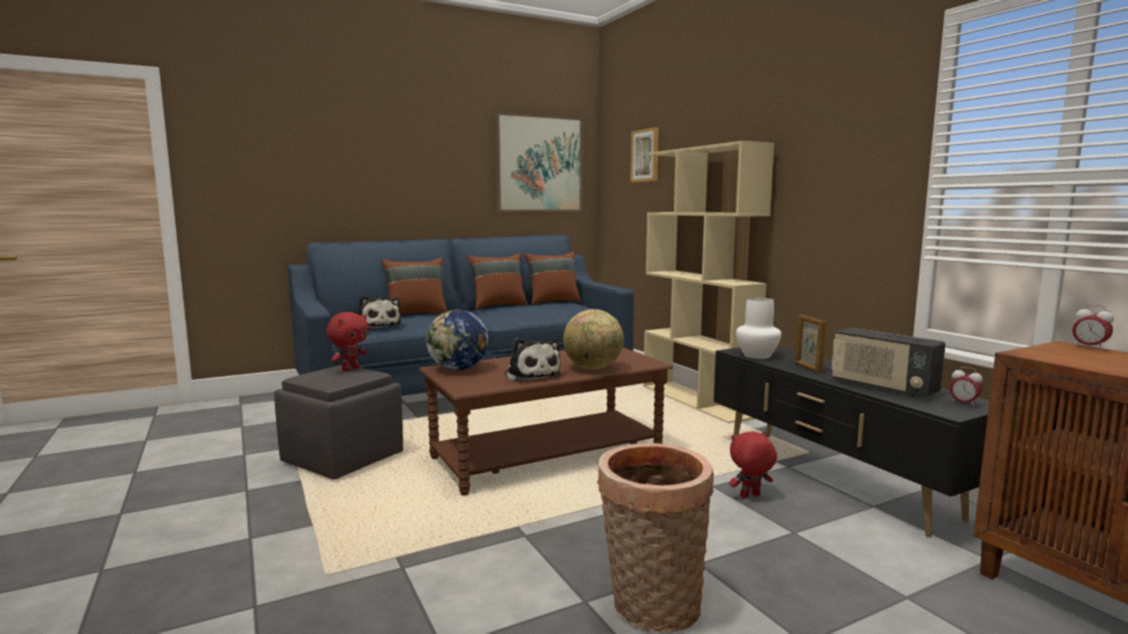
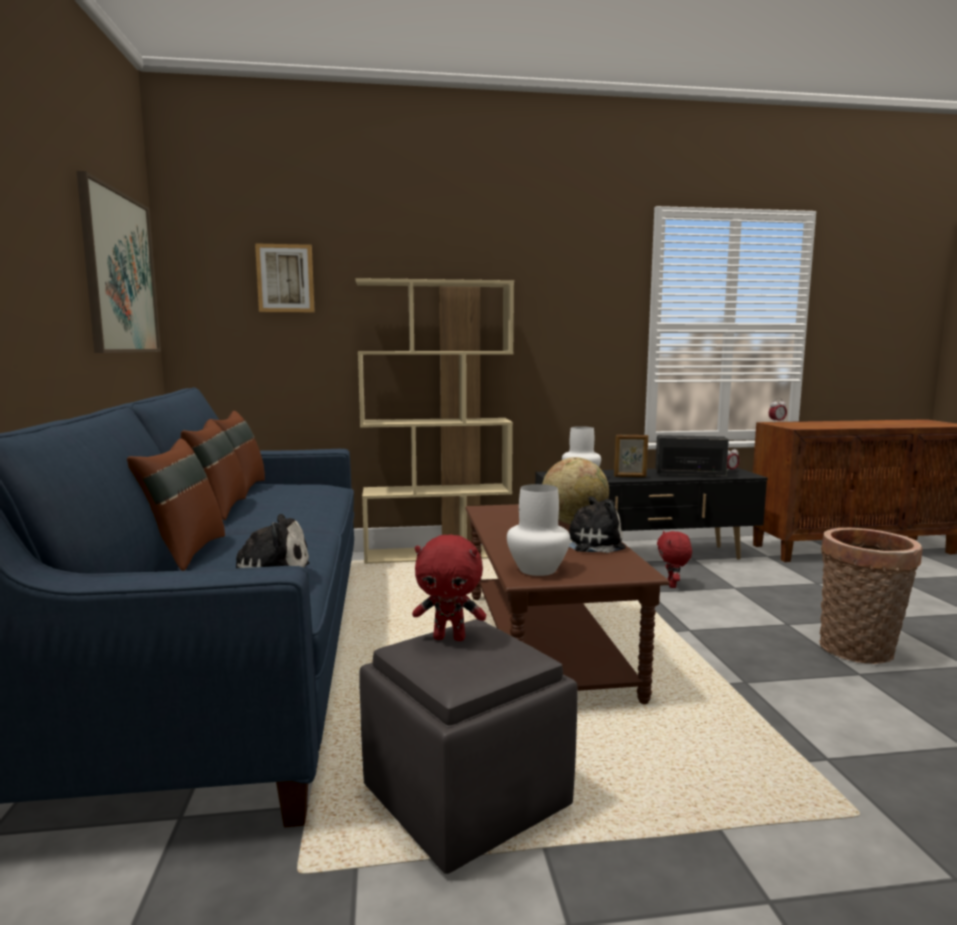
camera: 70 degrees left, 0 degrees up
red plush toy [327,312,369,371] -> red plush toy turned 135 degrees clockwise [412,534,486,641]
globe [426,310,488,370] -> white vase [507,484,570,576]
radio [831,328,946,398] -> radio turned 150 degrees counterclockwise [655,435,729,477]

